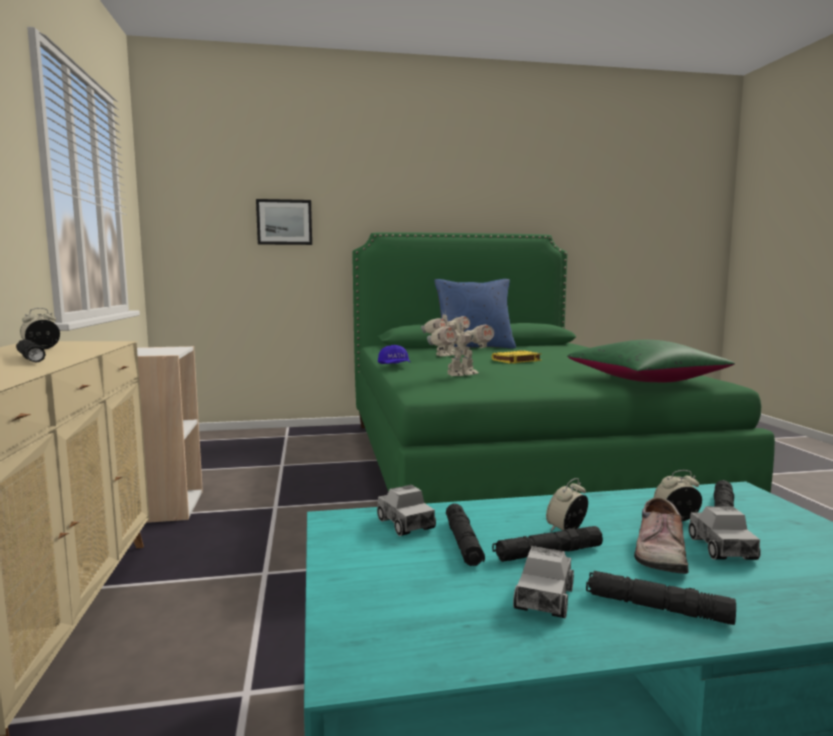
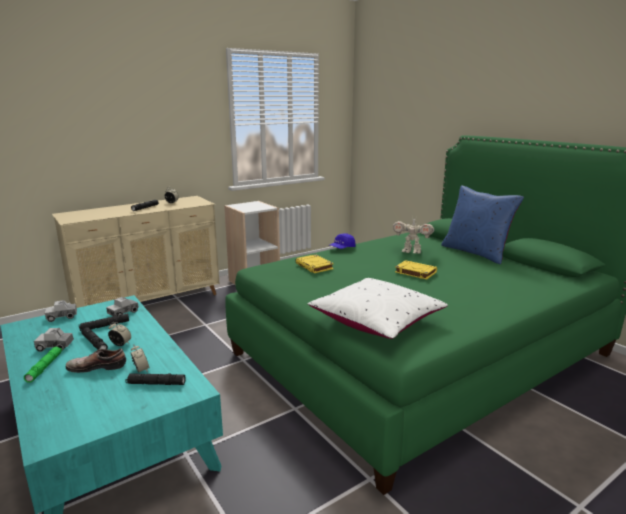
camera: 65 degrees right, 10 degrees up
picture [256,199,312,245] -> none
toy robot [427,317,494,376] -> yellow book [295,254,334,273]
green pillow [567,340,735,383] -> white pillow [308,278,448,339]
black flashlight [586,571,736,625] -> green flashlight [24,347,62,383]
toy truck [689,506,761,560] -> toy truck moved to [45,300,77,322]

